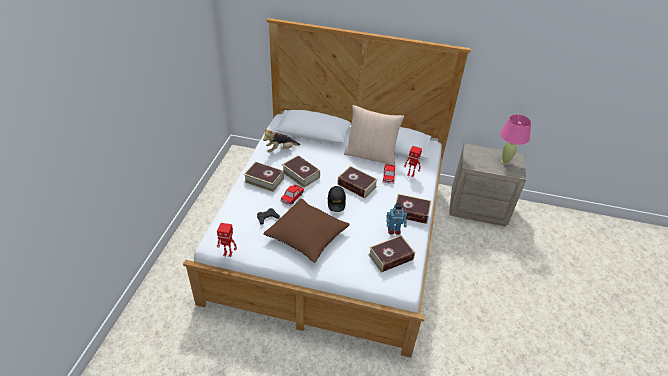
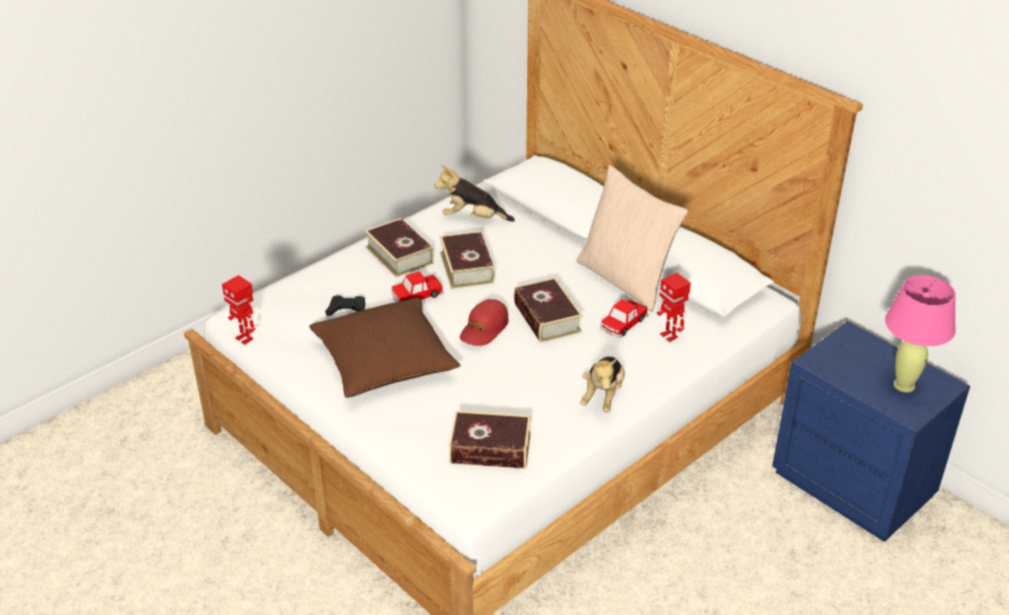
camera: 35 degrees right, 5 degrees down
black cap [328,186,346,212] -> red cap [460,299,509,346]
toy robot [386,203,407,235] -> none
book [395,194,432,224] -> plush toy [580,356,625,412]
beige nightstand [449,143,526,226] -> blue nightstand [772,321,970,542]

